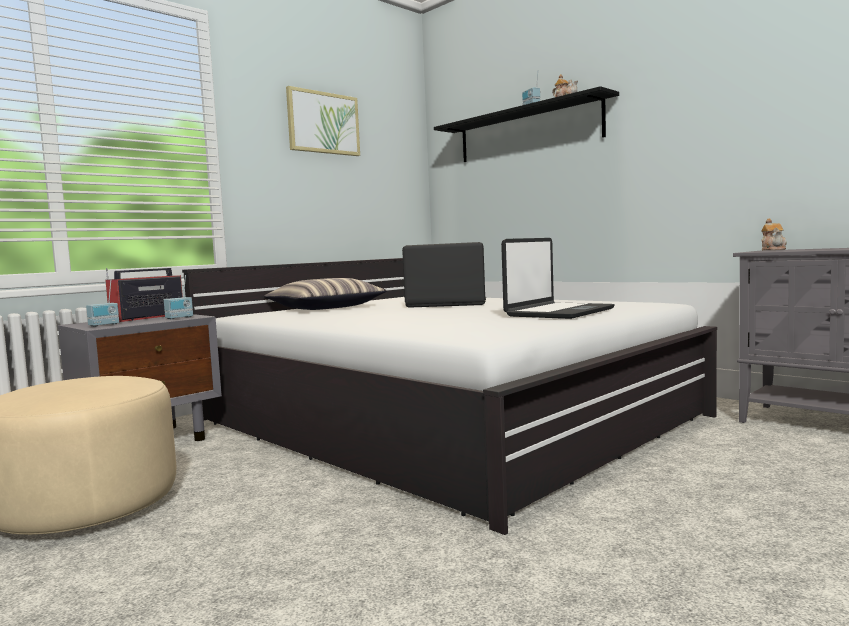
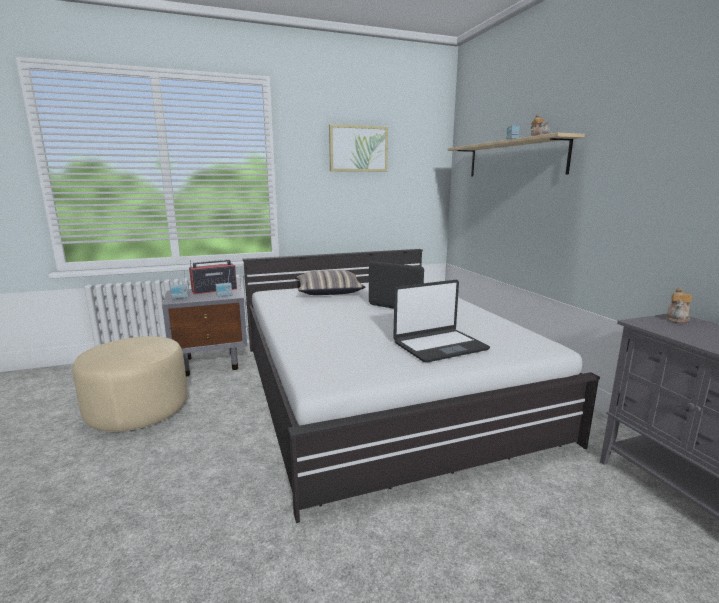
camera: 25 degrees right, 10 degrees up
black shelf [434,86,619,162] -> beige shelf [448,133,585,176]

